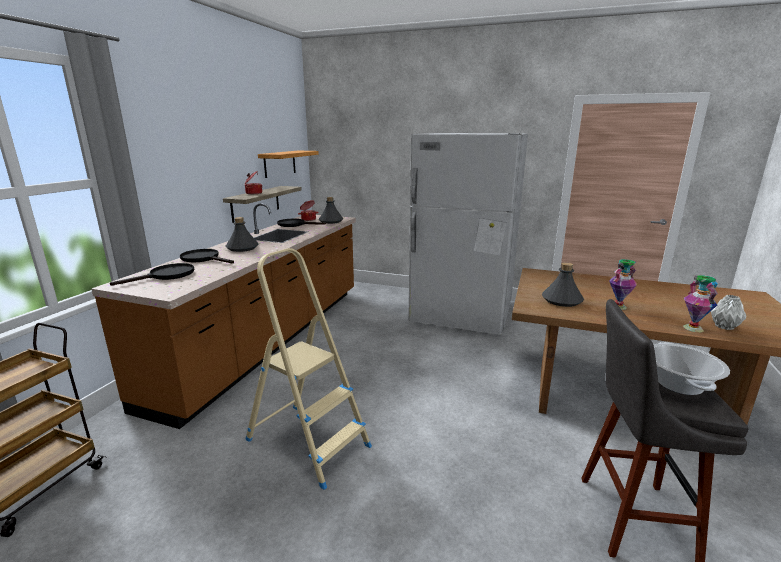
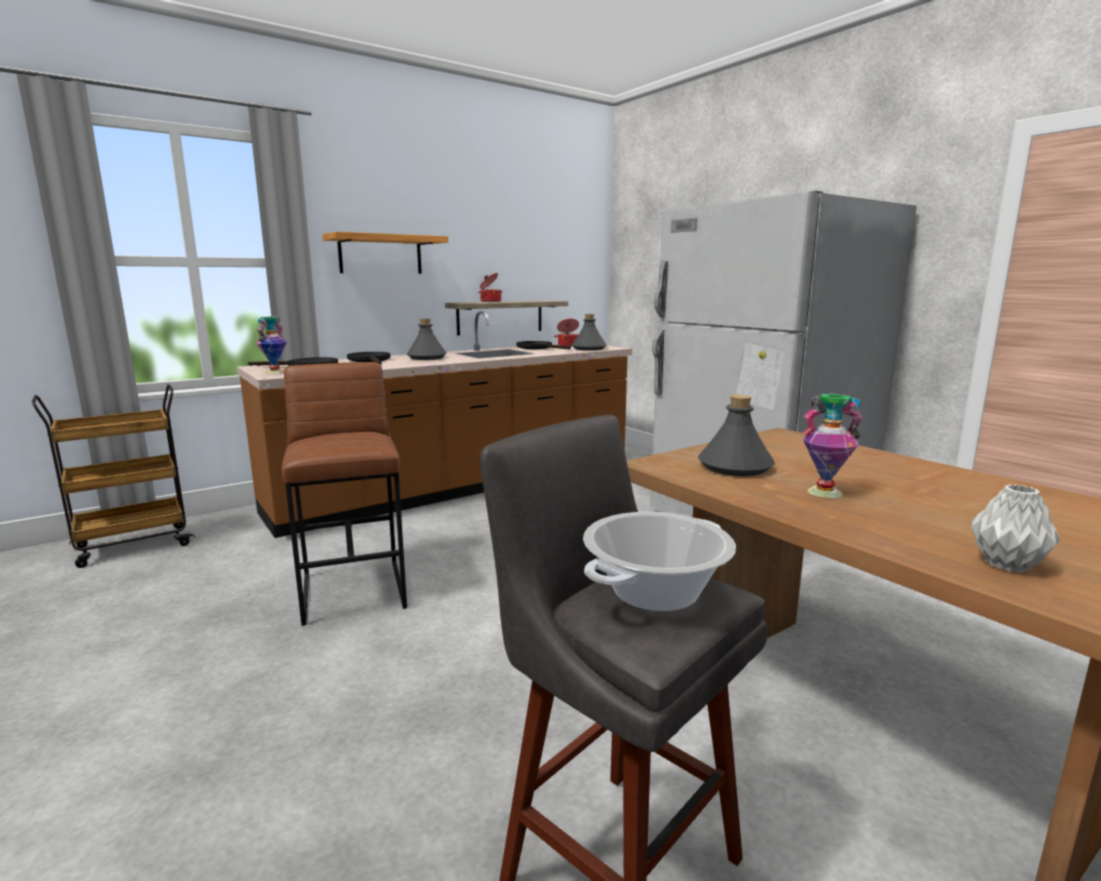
camera: 35 degrees right, 5 degrees down
beige step ladder [246,248,372,490] -> brown stool [282,362,407,626]
shelf [258,151,319,178] -> shelf moved to [323,232,448,274]
vase [683,275,718,332] -> vase moved to [256,317,287,374]

